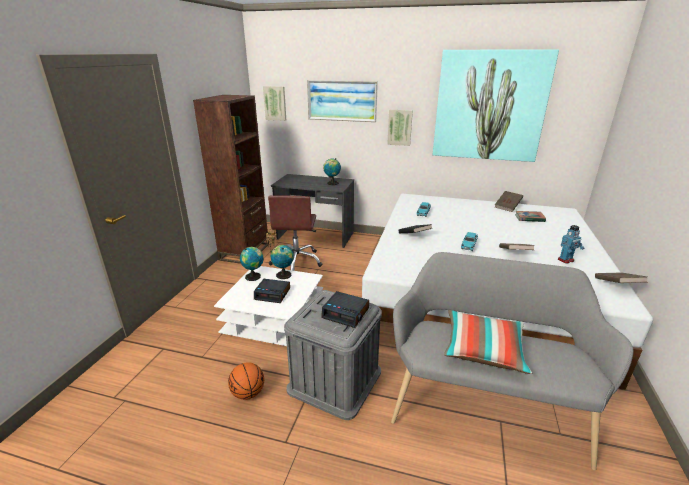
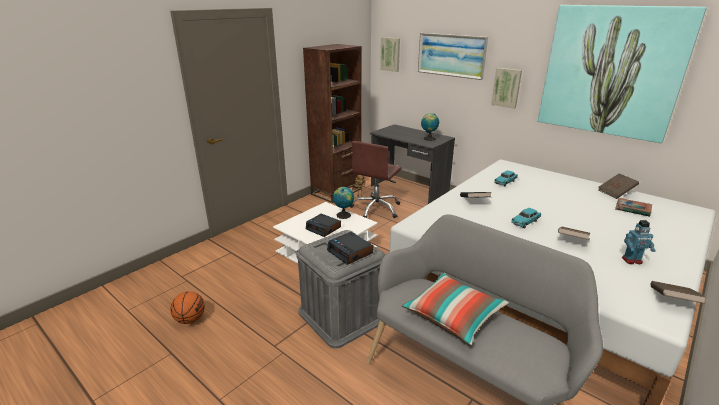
camera: 25 degrees right, 0 degrees up
basketball [228,362,264,400] -> basketball moved to [170,291,205,324]
globe [240,247,264,281] -> none

